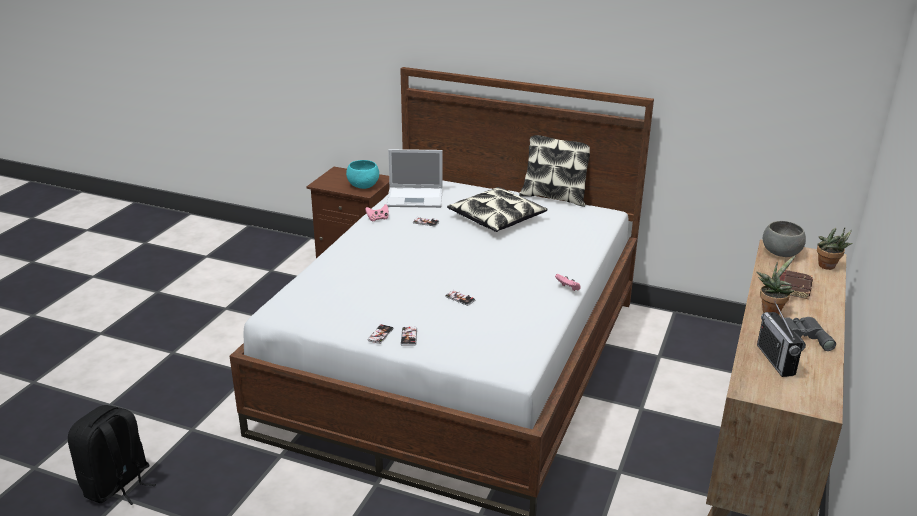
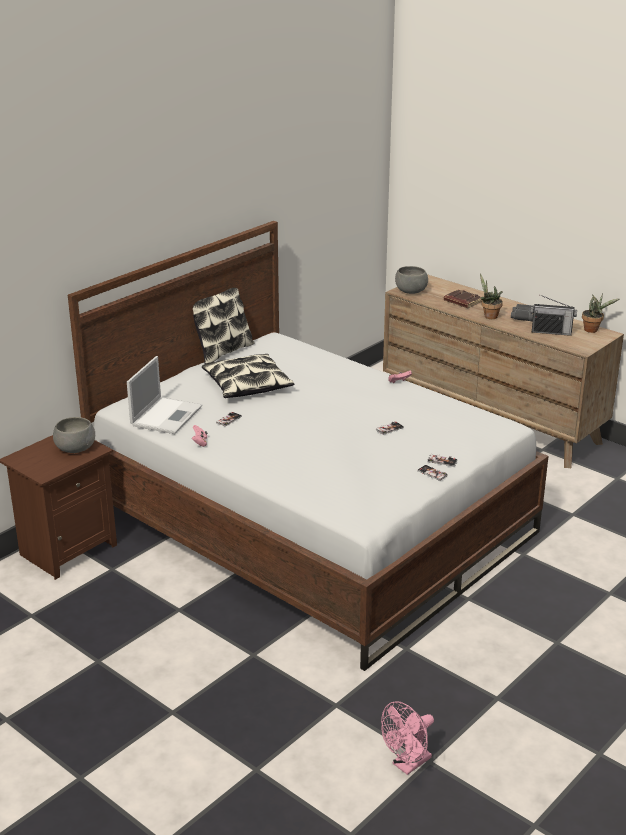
camera: 70 degrees left, 0 degrees up
black backpack [68,405,156,505] -> pink fan [381,701,434,775]
turquoise bowl [346,160,379,189] -> grey bowl [53,417,95,453]
potted plant [817,228,852,270] -> potted plant moved to [582,293,619,333]

